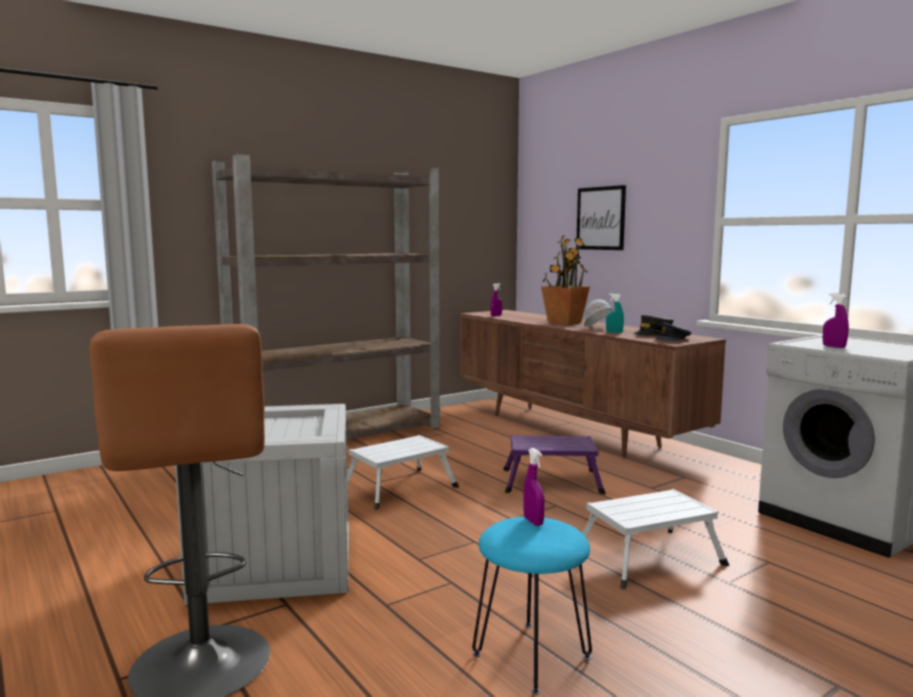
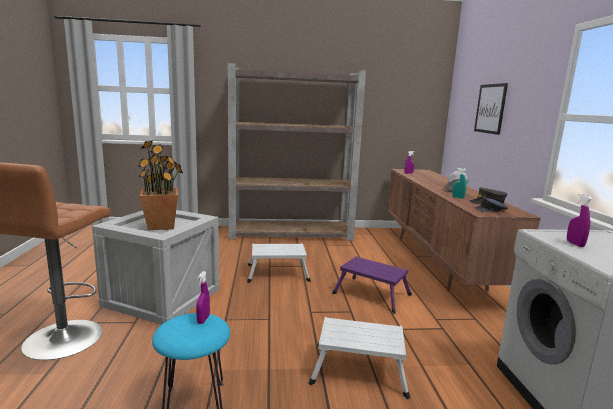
camera: 30 degrees right, 5 degrees up
potted plant [541,235,590,325] -> potted plant moved to [138,141,183,230]

